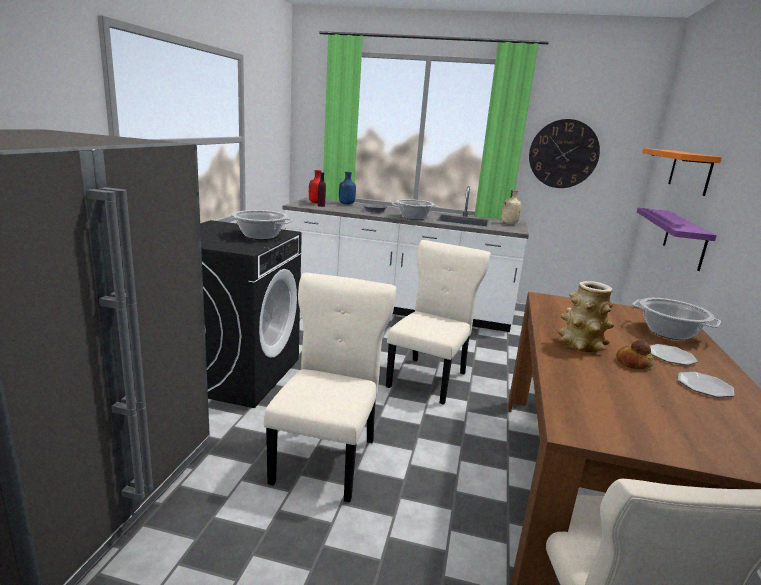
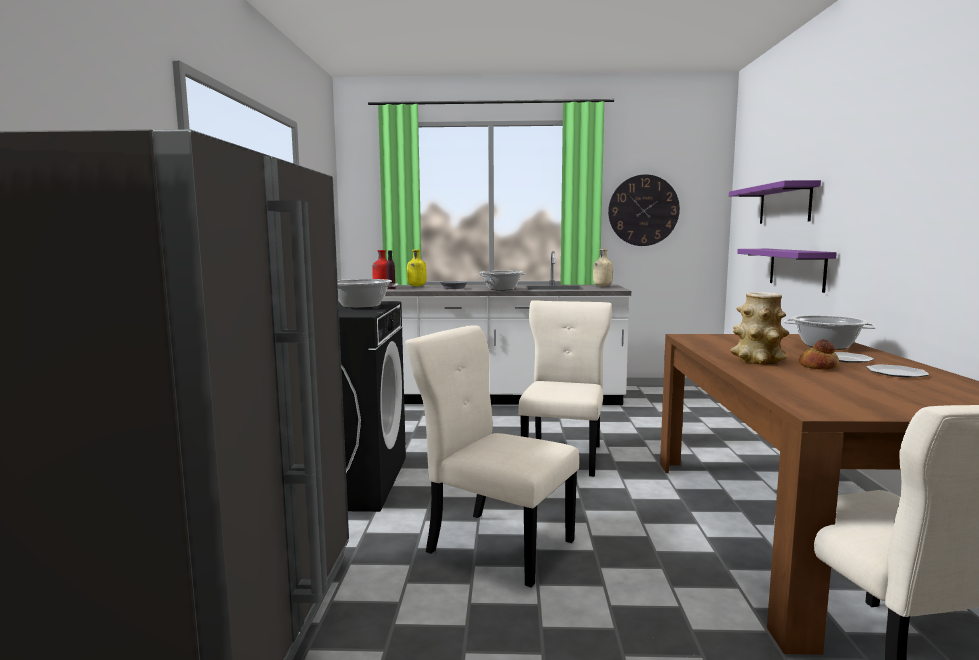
camera: 10 degrees left, 10 degrees down
beige chair [264,273,396,502] -> beige chair turned 60 degrees counterclockwise [405,325,580,587]
blue bottle [339,172,356,205] -> yellow bottle [407,250,427,286]
orange shelf [642,148,722,196] -> purple shelf [729,180,821,224]

